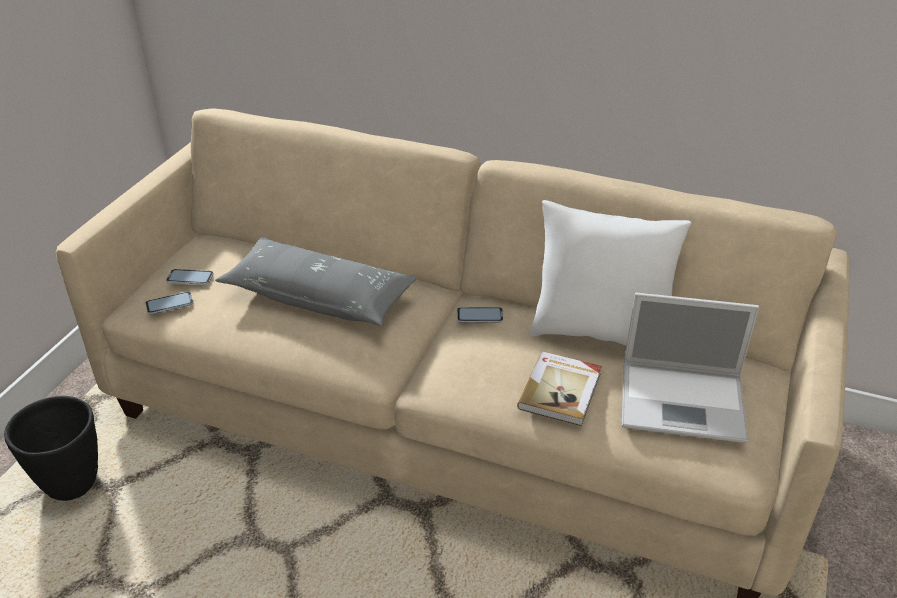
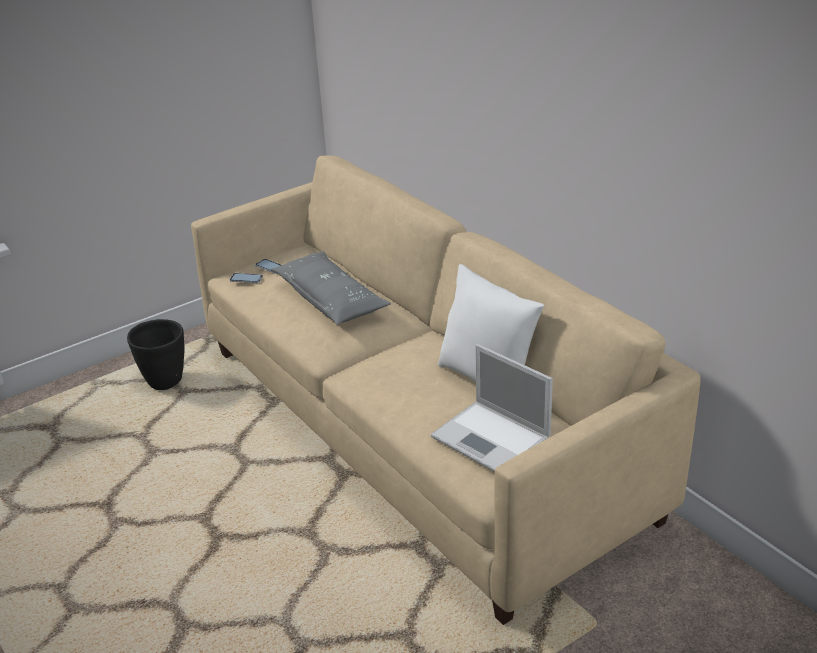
camera: 35 degrees right, 5 degrees down
phone [457,307,503,323] -> none
book [517,352,602,426] -> none

